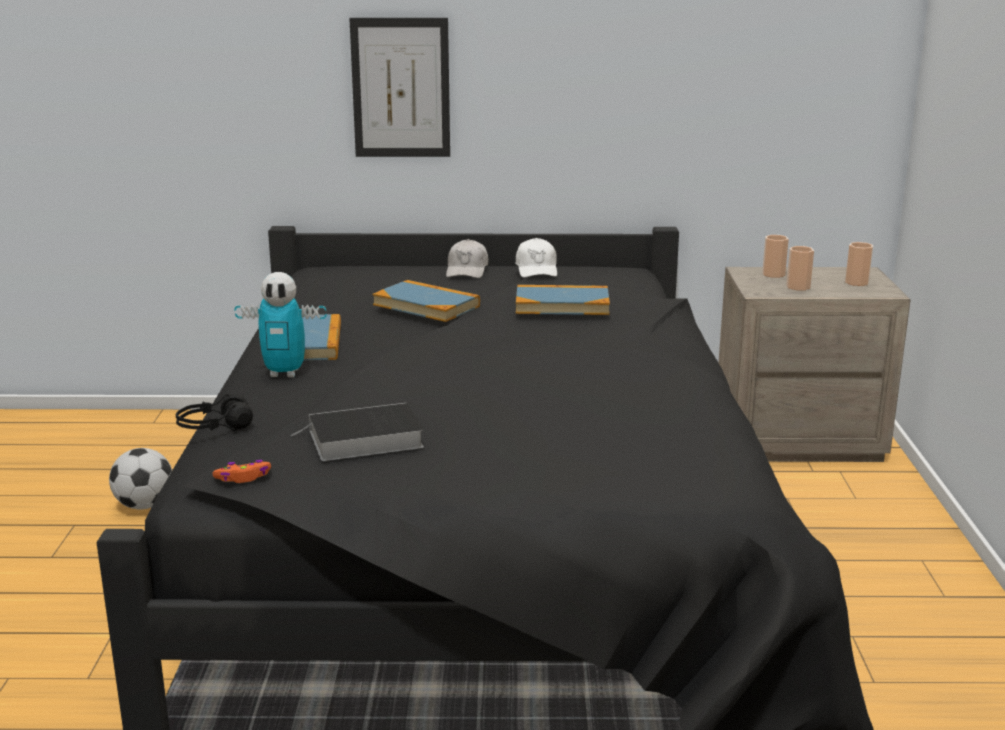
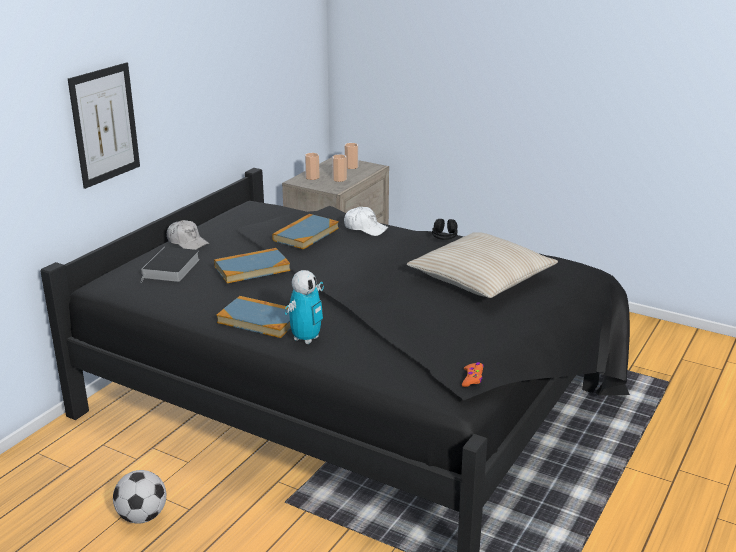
camera: 60 degrees left, 5 degrees up
black headphones [176,393,253,431] -> black headphones moved to [432,219,458,240]
book [292,403,424,461] -> book moved to [140,247,200,283]
white cap [515,238,557,277] -> white cap moved to [344,207,388,236]
none -> beige pillow [407,232,558,298]

